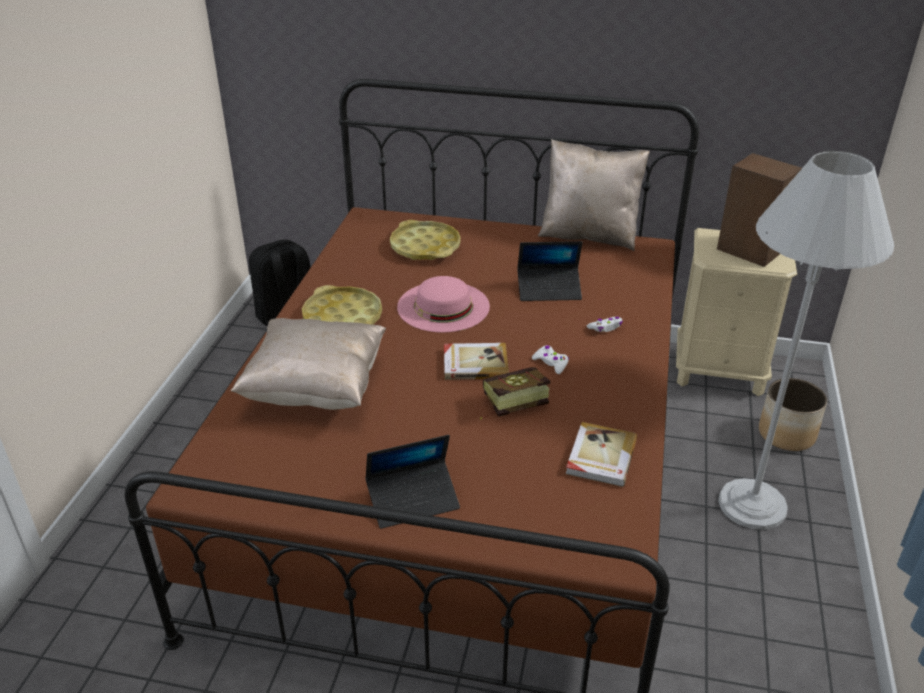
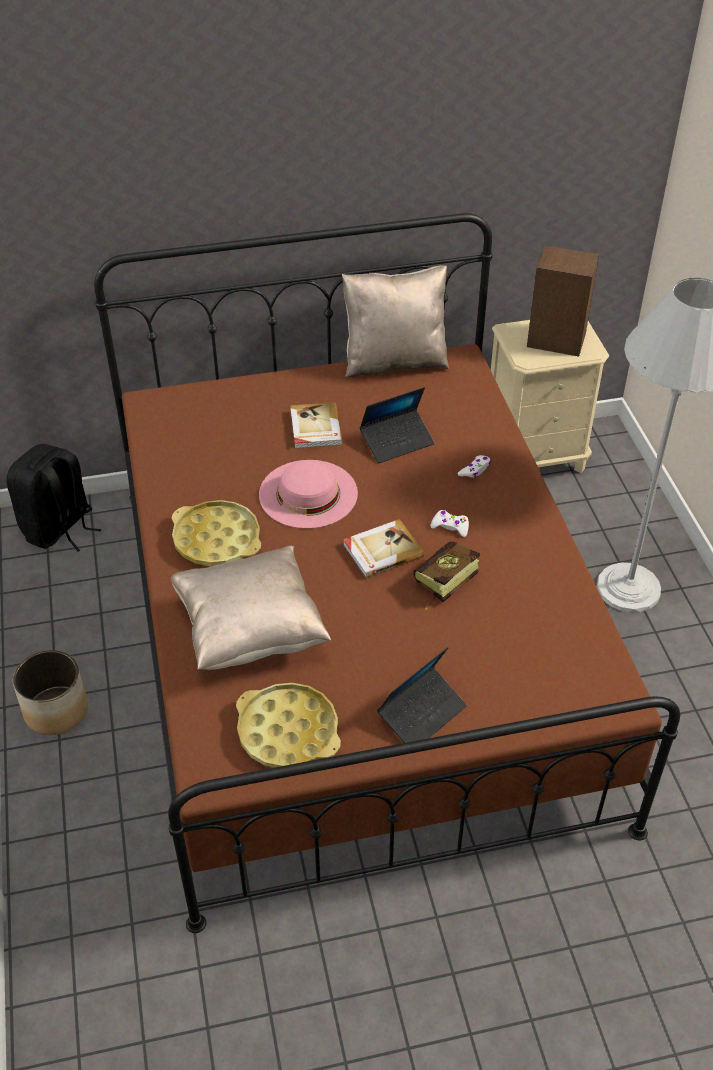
camera: 25 degrees left, 10 degrees up
yellow tray [390,220,461,260] -> yellow tray moved to [236,683,341,768]
book [566,422,637,487] -> book moved to [290,402,342,449]
planter [759,378,827,451] -> planter moved to [13,650,88,735]

